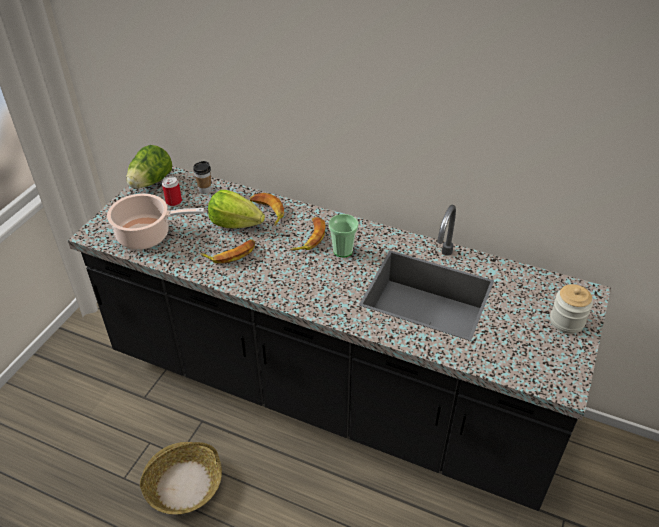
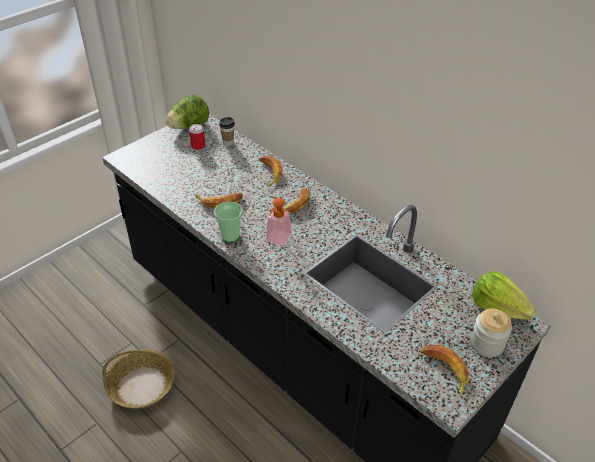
camera: 20 degrees right, 0 degrees up
cooking pot [107,193,204,250] -> none
lettuce [208,190,265,229] -> lettuce moved to [472,271,536,320]
cup [328,214,359,257] -> cup moved to [214,202,243,242]
none -> soap dispenser [266,198,292,246]
none -> banana [421,345,469,397]

